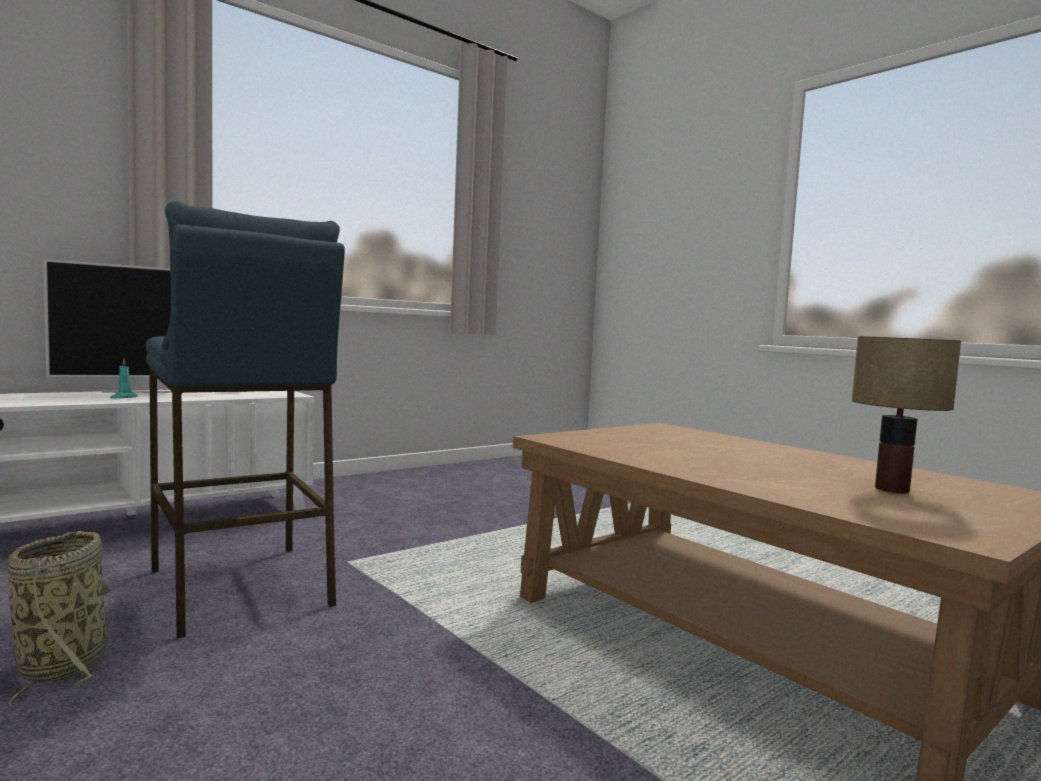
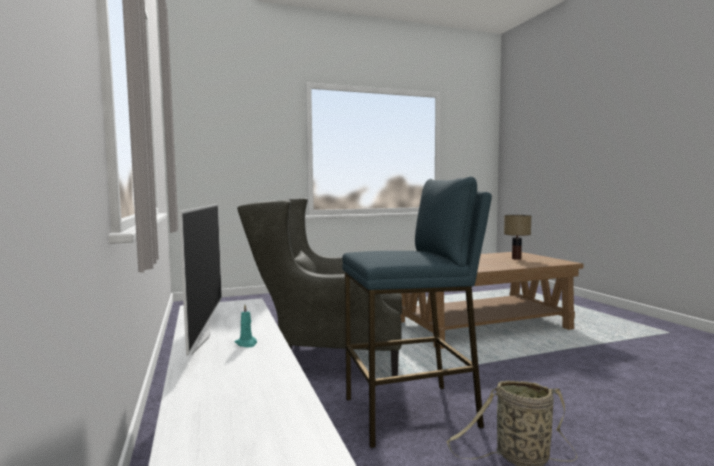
camera: 70 degrees left, 0 degrees up
none -> grey armchair [237,198,402,376]

